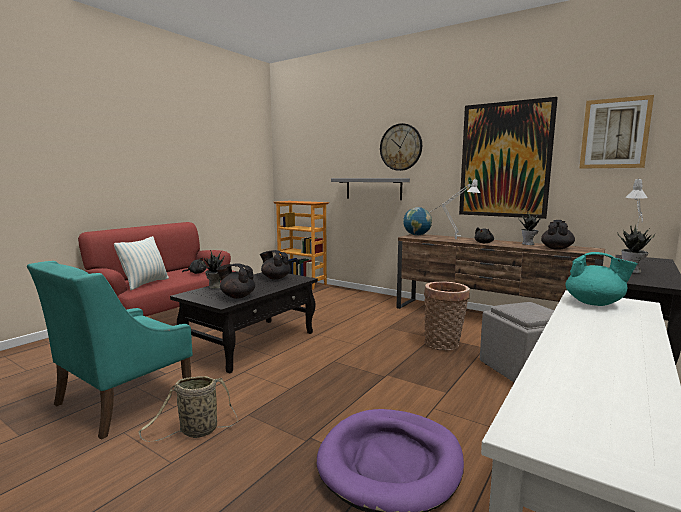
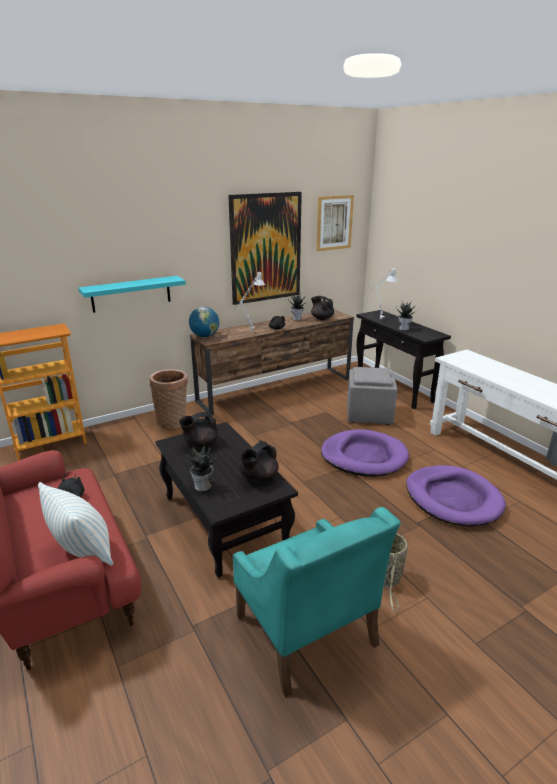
camera: 65 degrees left, 15 degrees up
grey shelf [331,178,410,200] -> turquoise shelf [78,276,186,313]
wall clock [380,123,422,171] -> none
basket [424,282,470,350] -> basket moved to [150,369,188,429]
turquoise teapot [566,252,638,306] -> none
none -> purple dog bed [321,429,409,477]

